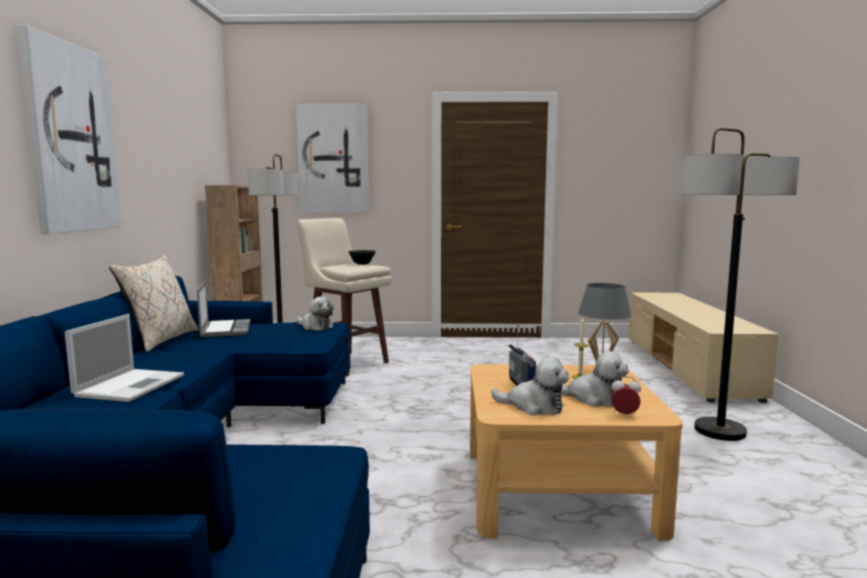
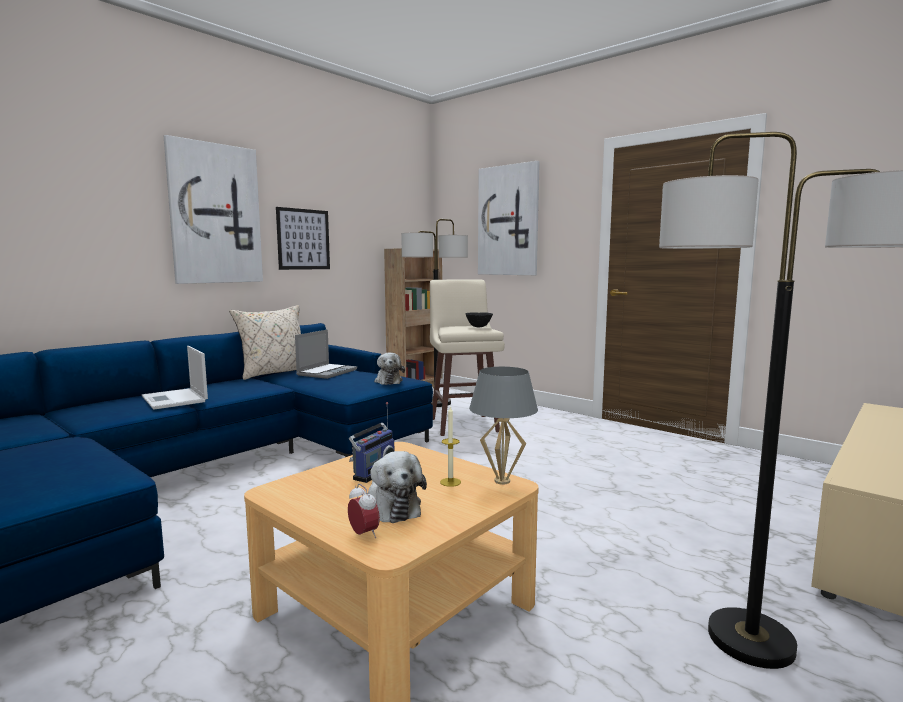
camera: 40 degrees right, 0 degrees up
laptop [65,314,184,402] -> laptop turned 90 degrees clockwise [142,346,208,410]
plush toy [491,357,569,415] -> none
none -> picture [276,207,330,270]

